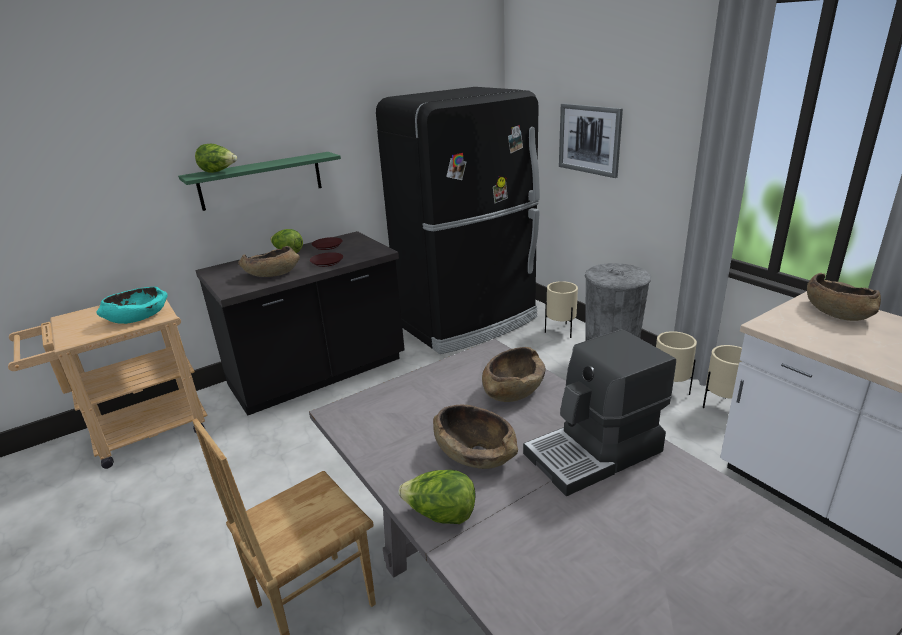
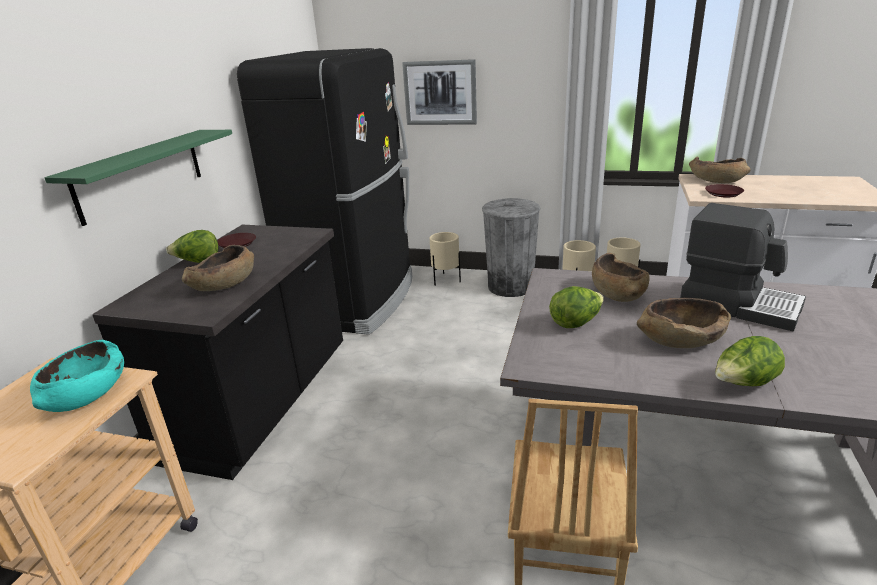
camera: 40 degrees left, 0 degrees up
lettuce [195,144,237,173] -> lettuce moved to [549,286,604,328]
brown plate [310,252,343,267] -> brown plate moved to [705,184,744,198]
coffee machine [523,329,676,496] -> coffee machine turned 75 degrees counterclockwise [680,203,806,332]

